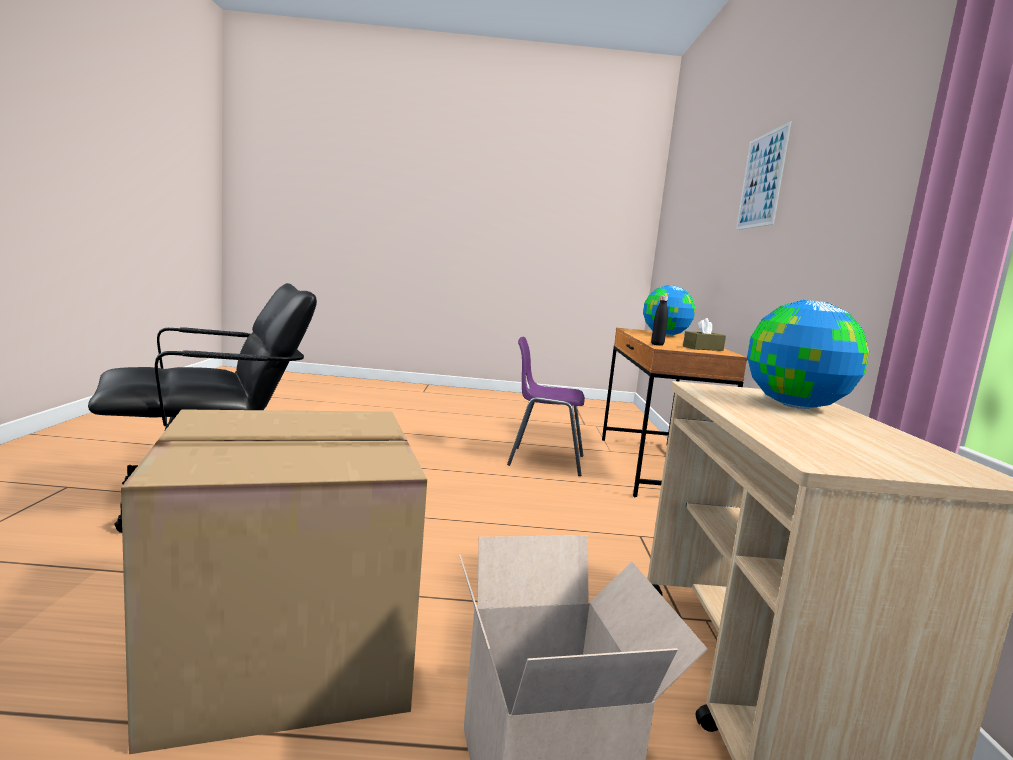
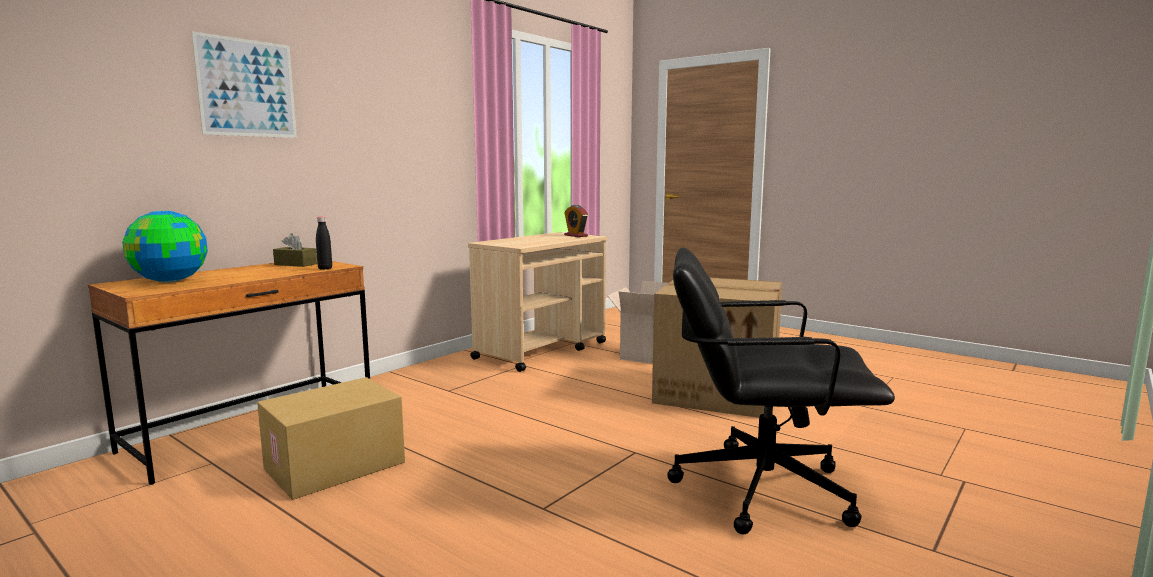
camera: 140 degrees left, 0 degrees up
purple chair [507,337,585,476] -> cardboard box [257,377,405,500]
globe [747,300,869,409] -> none
none -> alarm clock [564,205,588,237]

